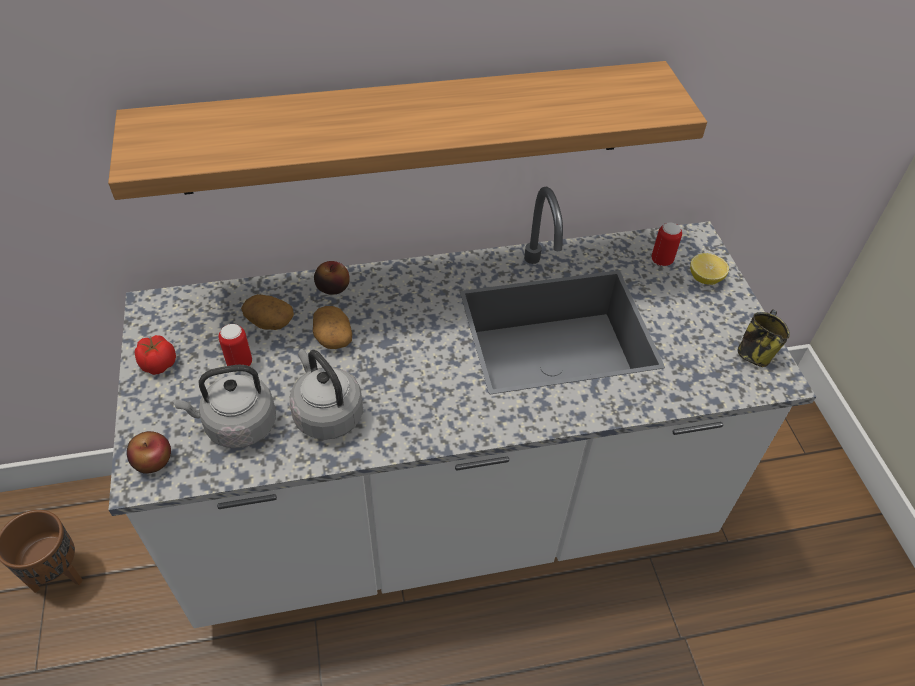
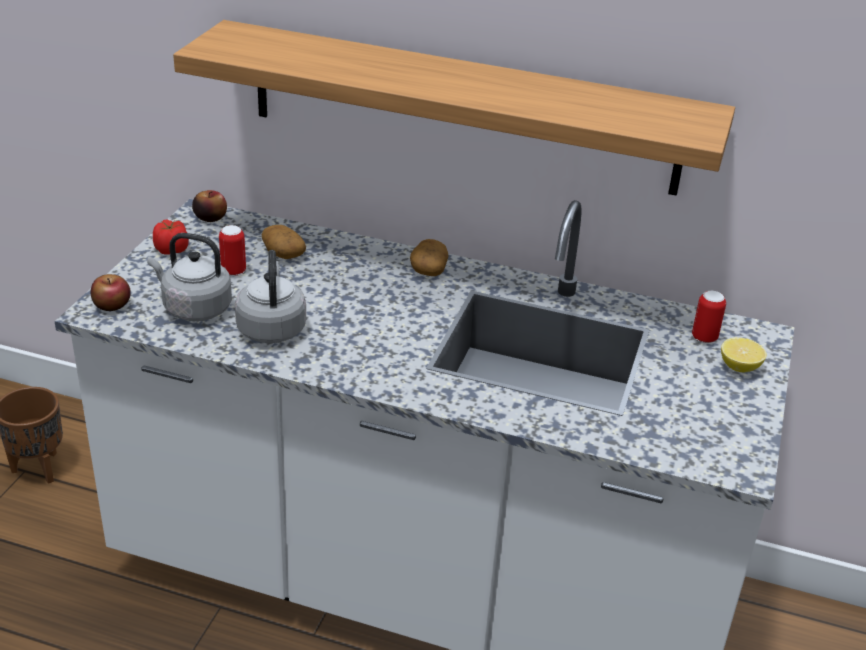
camera: 30 degrees right, 15 degrees down
potato [313,306,352,349] -> potato moved to [410,239,448,276]
apple [314,261,350,295] -> apple moved to [192,190,227,222]
mug [738,309,790,367] -> none

